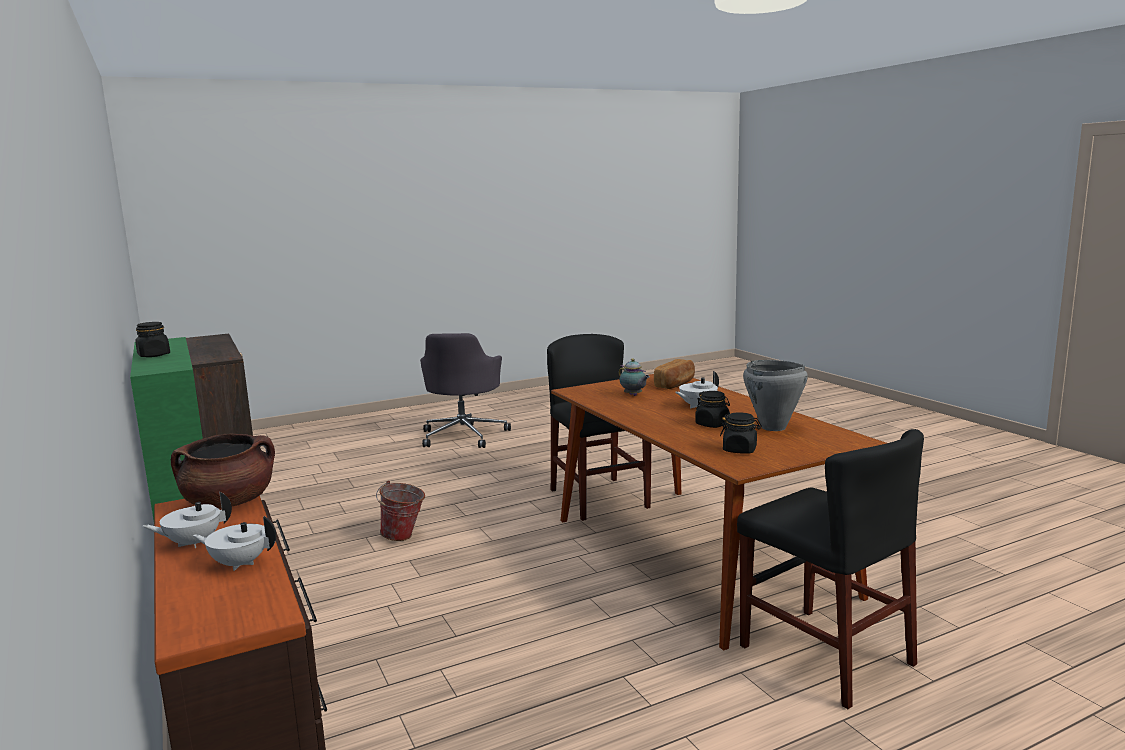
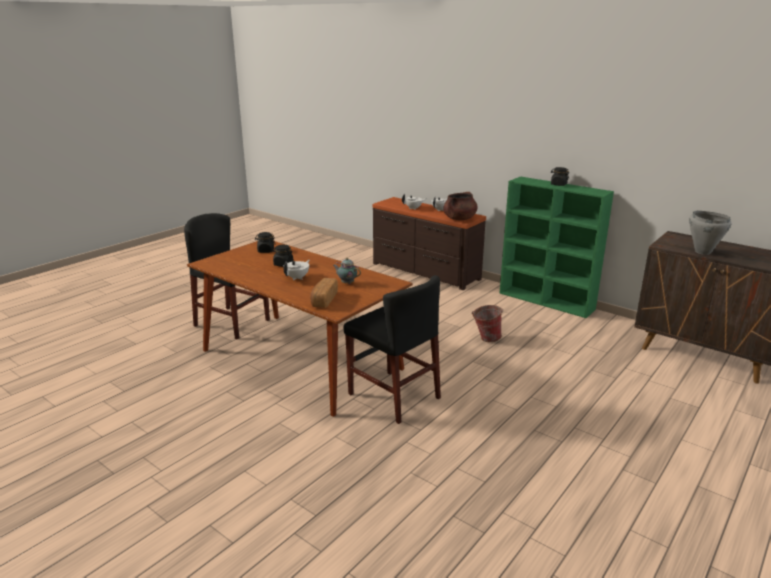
camera: 155 degrees right, 10 degrees up
grey office chair [420,333,511,448] -> none
grey cooking pot [743,360,808,431] -> grey cooking pot moved to [689,211,731,255]

